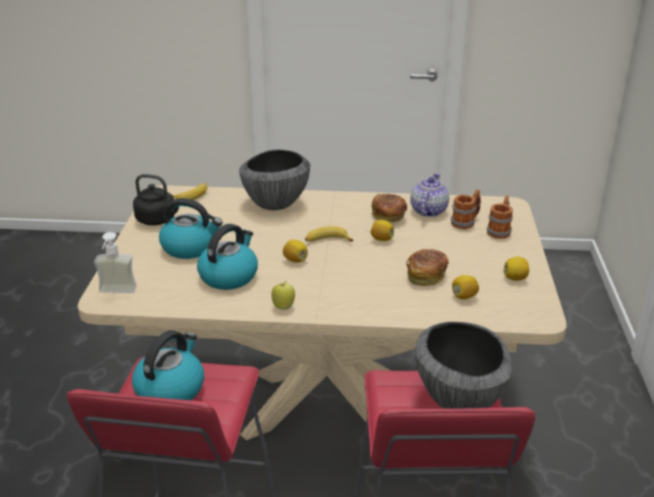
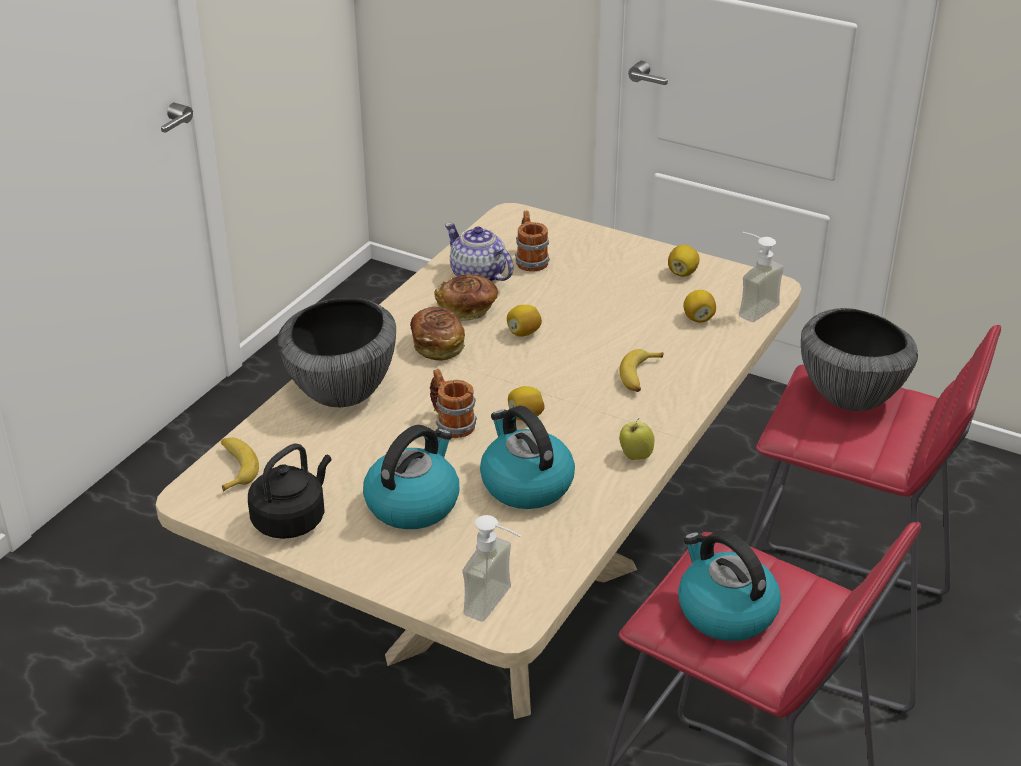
camera: 65 degrees left, 5 degrees up
banana [305,226,353,242] -> banana moved to [620,349,664,392]
bread [406,249,448,286] -> bread moved to [410,307,465,361]
mug [487,196,513,239] -> mug moved to [430,369,477,438]
none -> soap dispenser [739,232,784,322]

